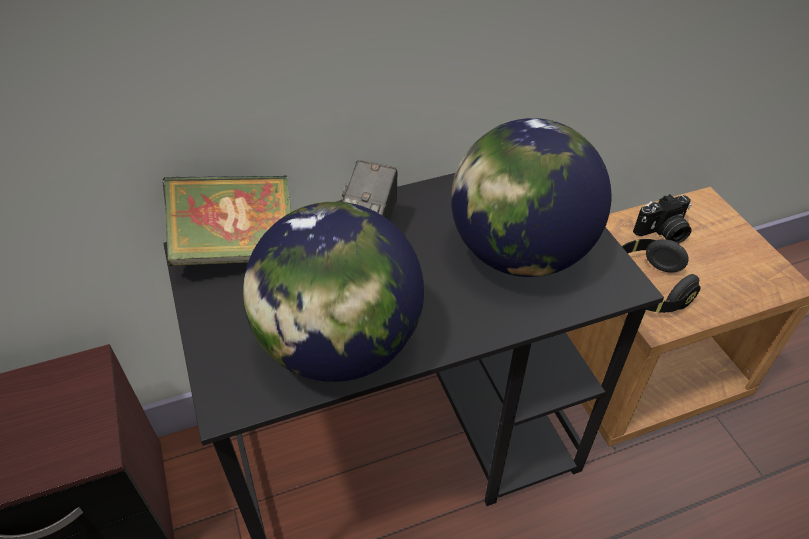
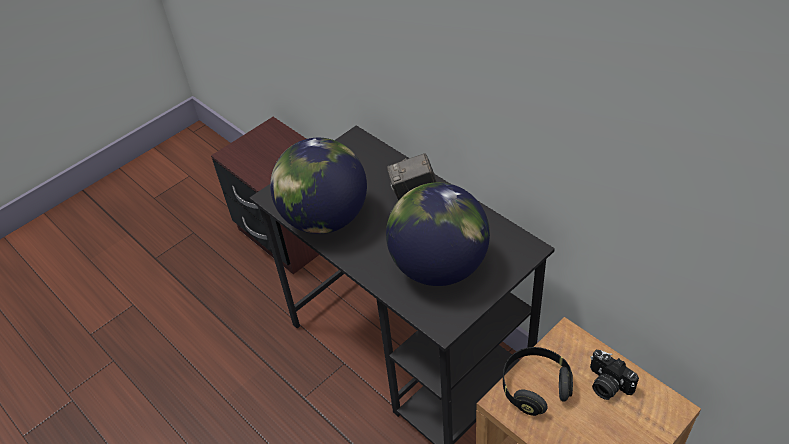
camera: 70 degrees right, 0 degrees up
book [162,175,291,266] -> none

